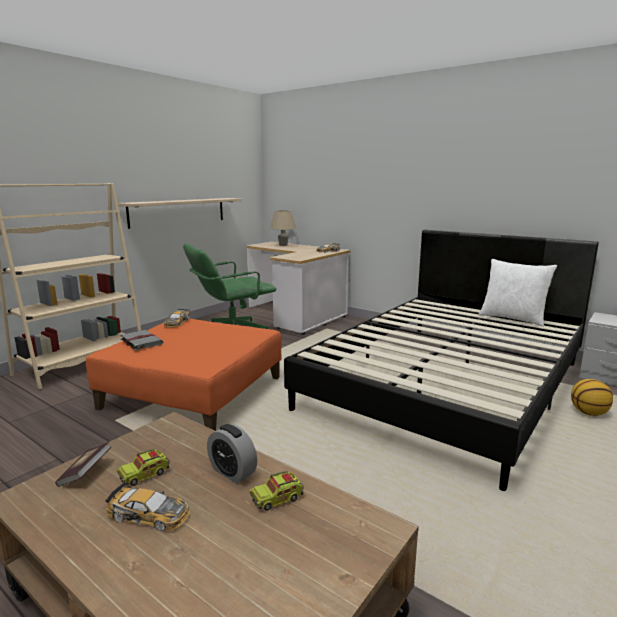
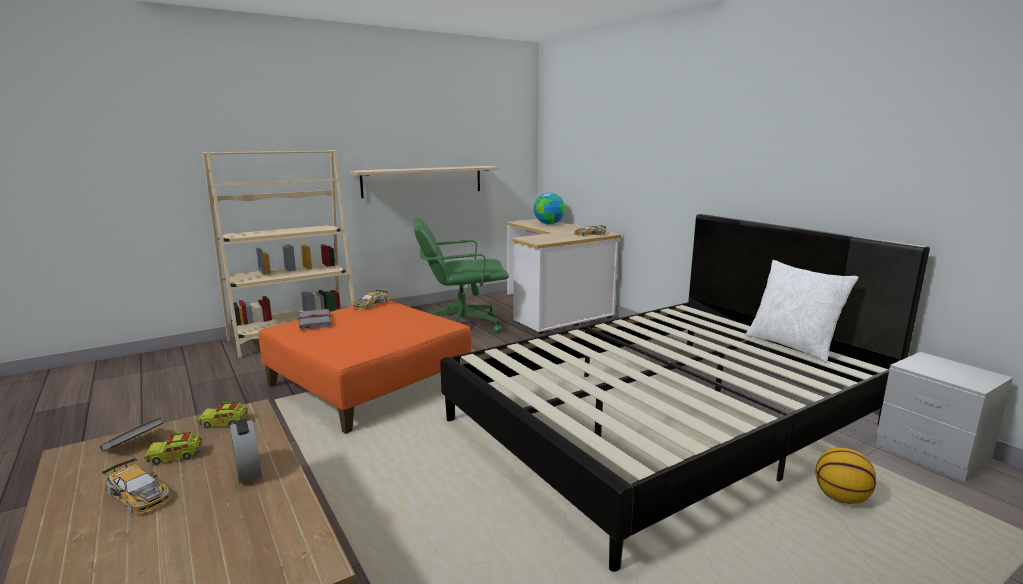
camera: 20 degrees right, 0 degrees up
toy truck [249,471,304,511] -> toy truck moved to [197,402,248,428]
beige table lamp [270,210,296,246] -> globe [534,193,565,225]

